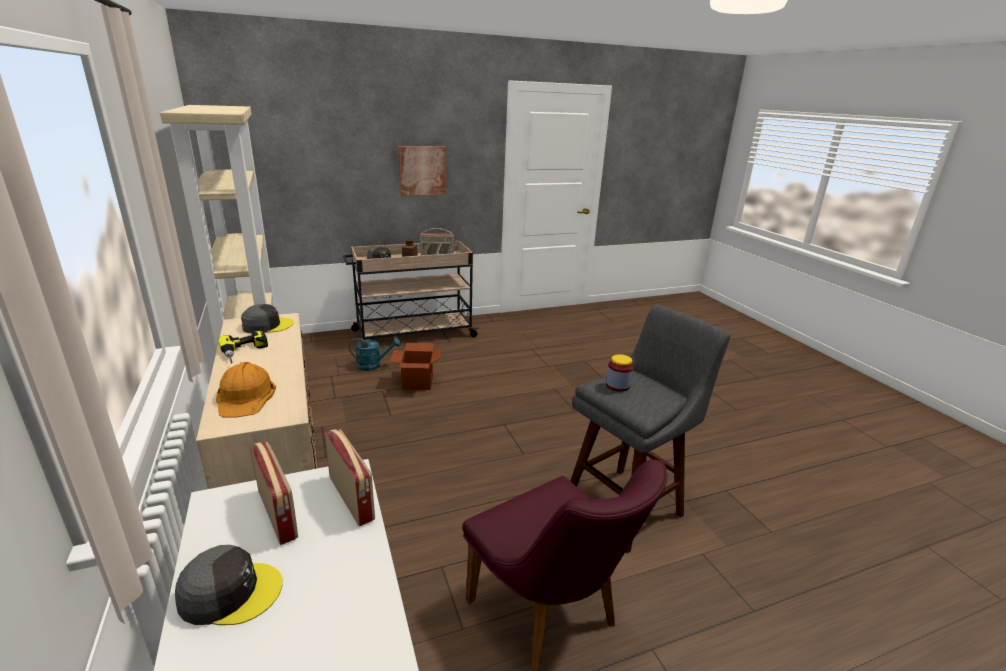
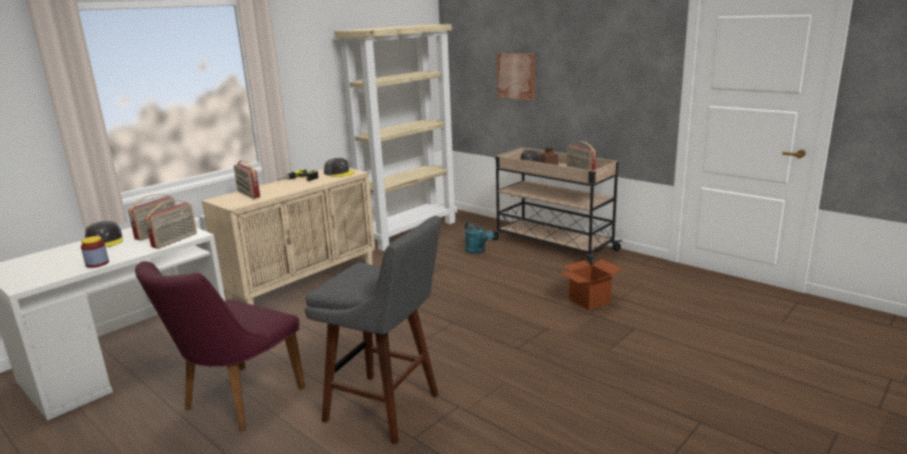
camera: 65 degrees right, 5 degrees down
orange hard hat [216,362,276,417] -> radio [234,160,260,199]
cardboard box [390,343,442,390] -> cardboard box moved to [559,259,622,310]
picture [398,146,446,196] -> picture moved to [496,53,535,101]
jar [606,354,633,392] -> jar moved to [81,236,109,268]

